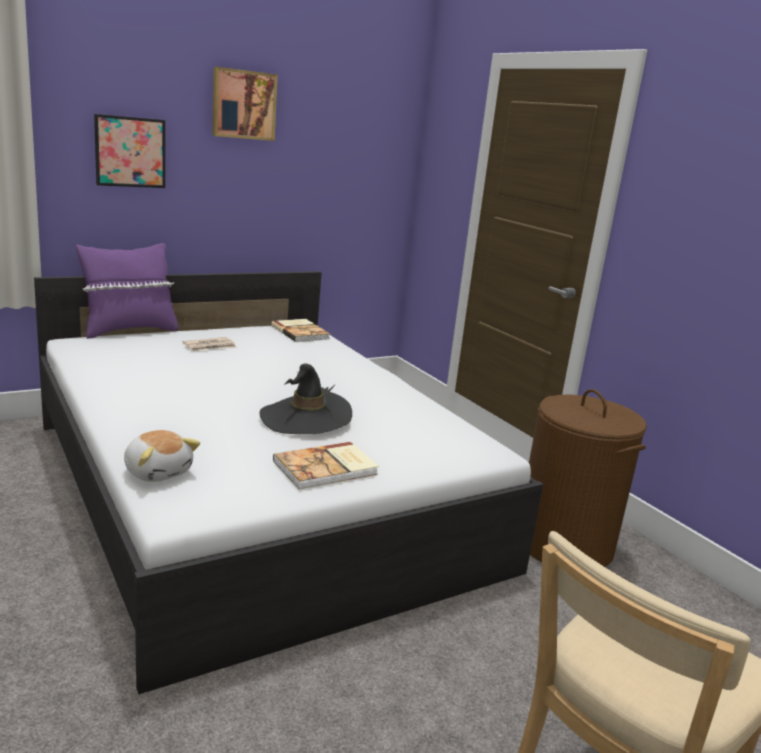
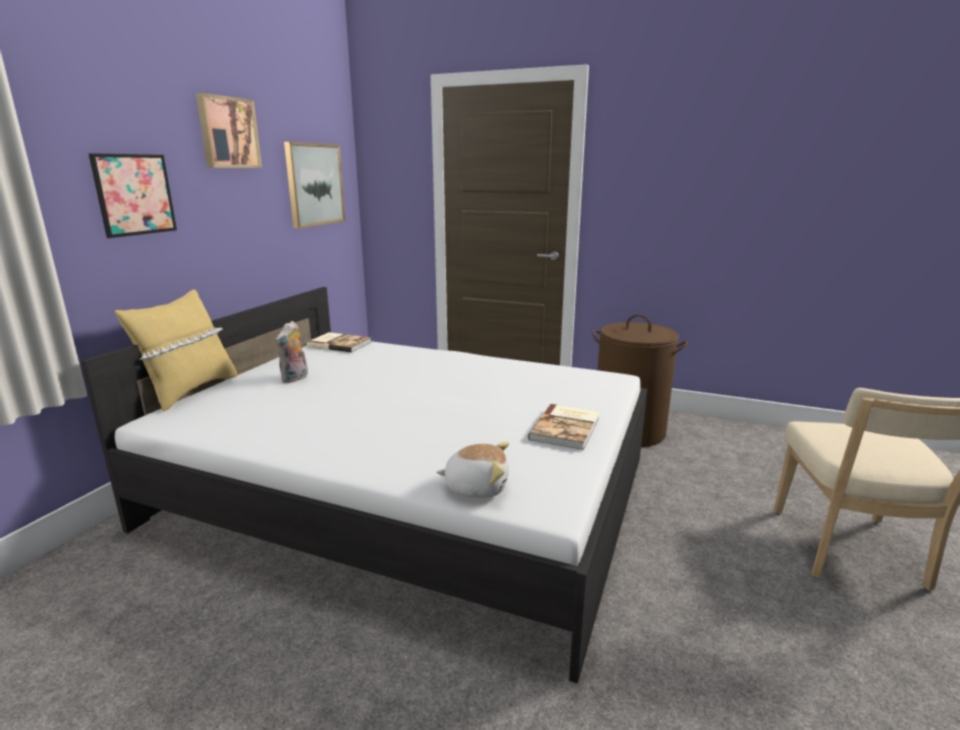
camera: 35 degrees left, 0 degrees up
purple pillow [76,243,178,339] -> yellow pillow [115,290,237,412]
newspaper [183,337,237,351] -> plush toy [275,321,308,383]
black hat [259,363,352,434] -> none
none -> picture [284,142,345,228]

